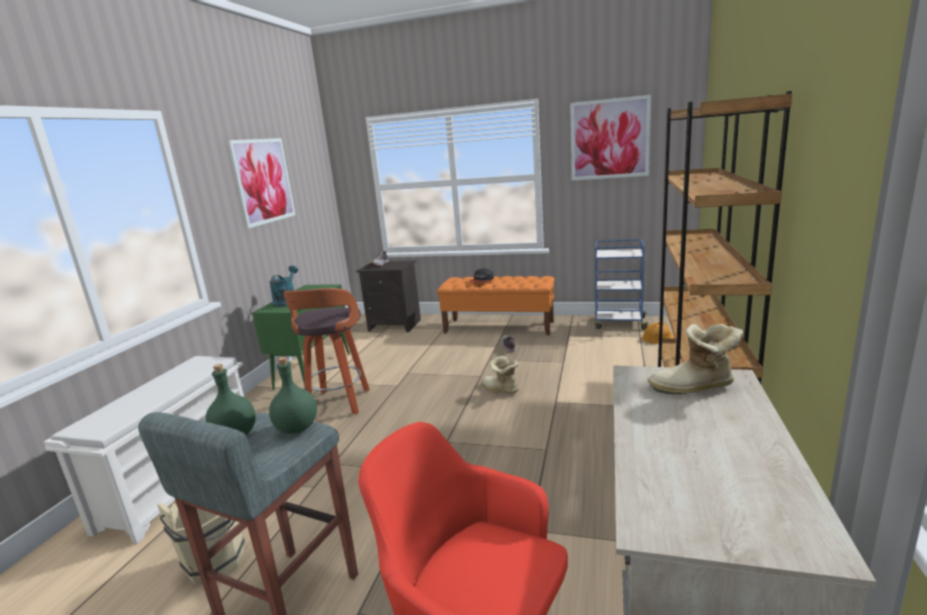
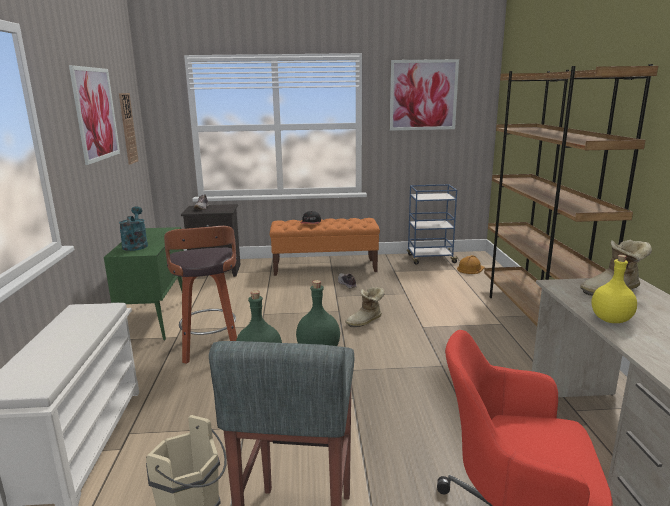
camera: 20 degrees left, 0 degrees up
boot [481,356,519,394] -> boot turned 60 degrees counterclockwise [345,287,384,327]
none -> wall clock [119,93,139,165]
none -> yellow bottle [591,255,637,323]

